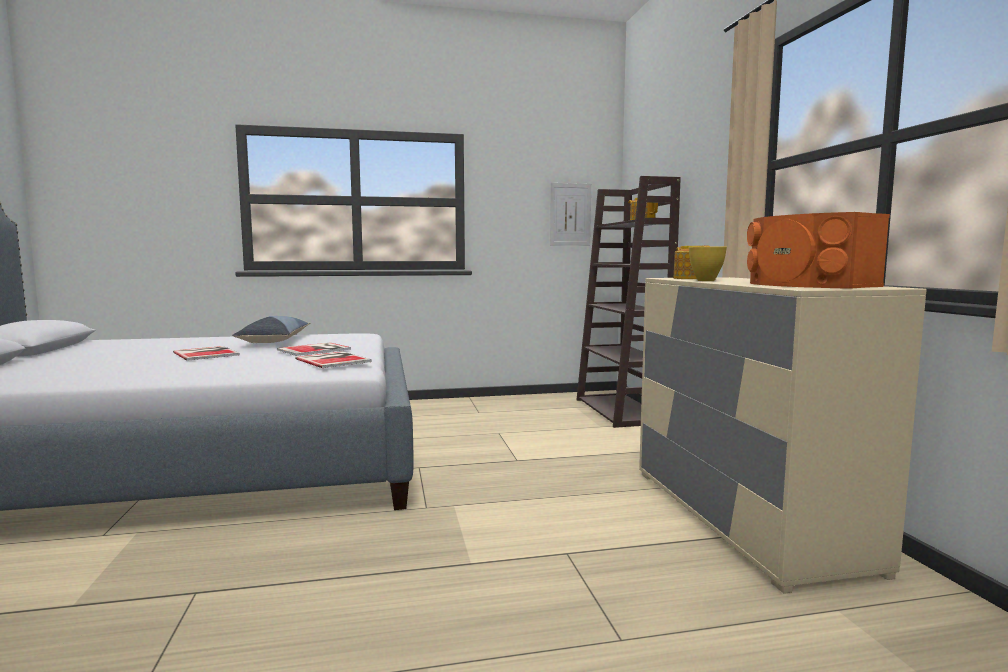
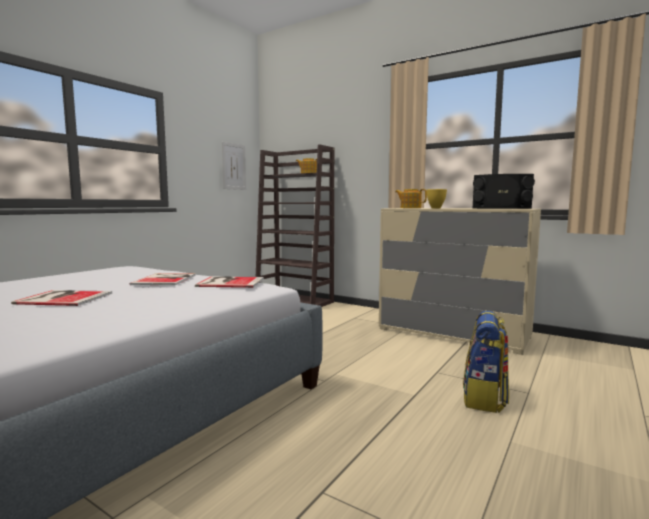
camera: 45 degrees left, 0 degrees up
pillow [232,316,310,343] -> none
orange speaker [747,212,890,289] -> black speaker [472,174,535,209]
none -> backpack [463,311,509,413]

